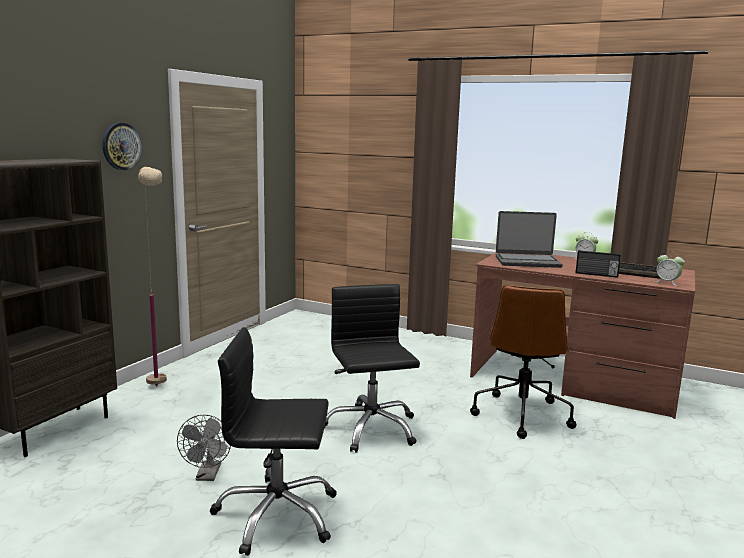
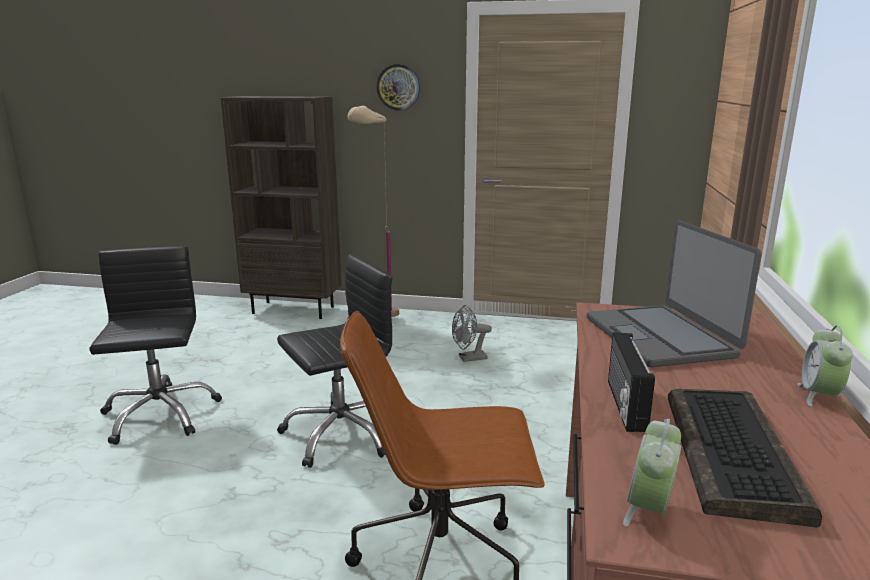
camera: 75 degrees right, 5 degrees up
grey fan [177,414,231,481] -> grey fan moved to [452,305,492,362]

